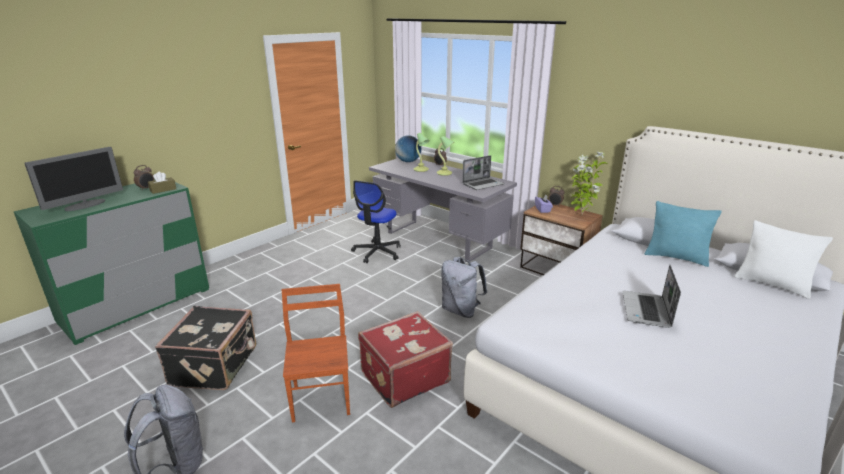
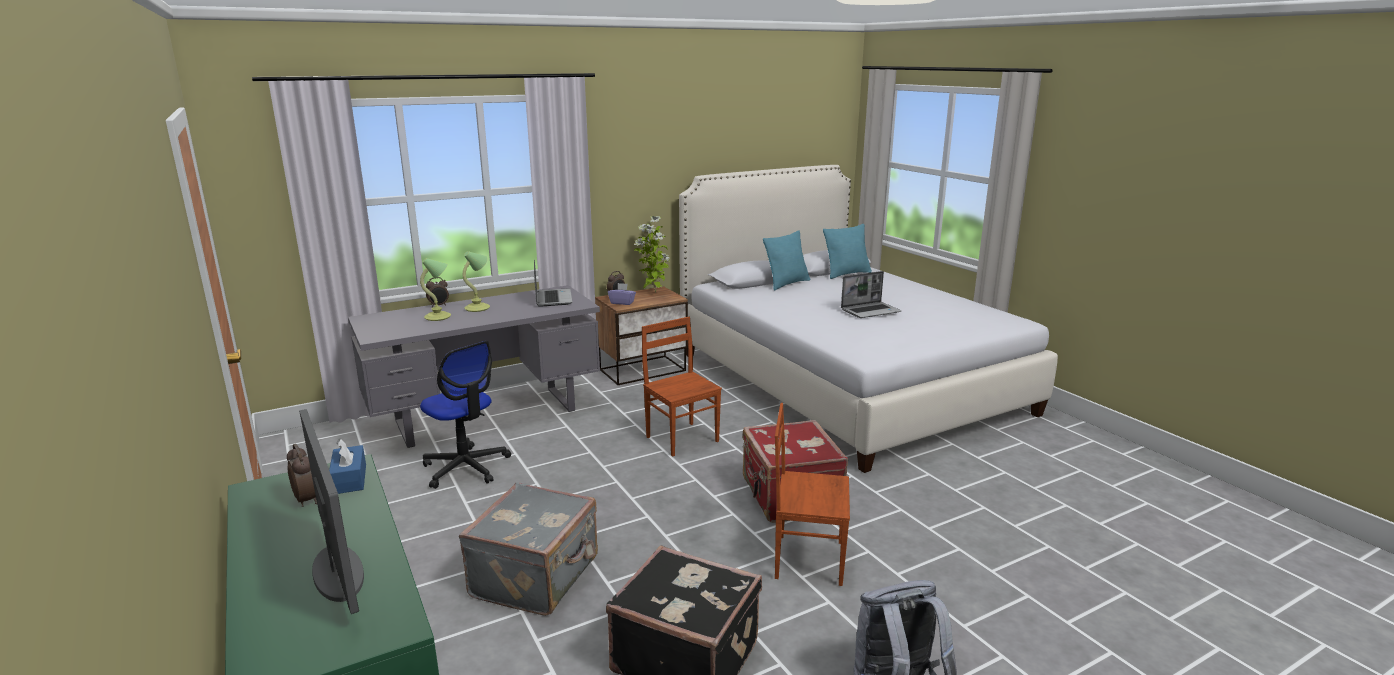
camera: 70 degrees left, 5 degrees down
brown tissue box [148,171,176,194] -> blue tissue box [329,439,366,494]
globe [395,135,421,162] -> none
grey backpack [441,257,487,318] -> brown chair [642,317,722,457]
laptop [623,265,681,328] -> laptop turned 60 degrees counterclockwise [841,271,901,318]
white pillow [734,220,833,299] -> turquoise pillow [823,224,872,279]
none -> grey suitcase [459,482,598,616]

